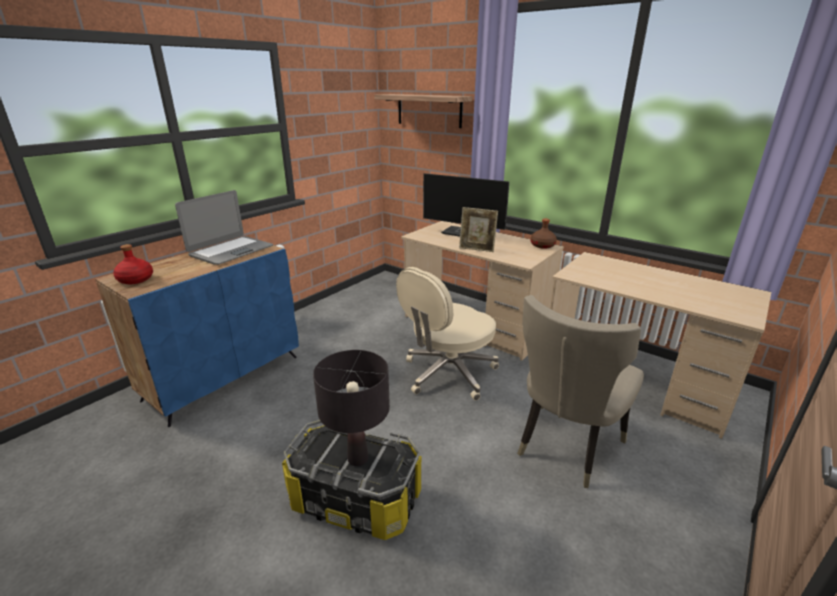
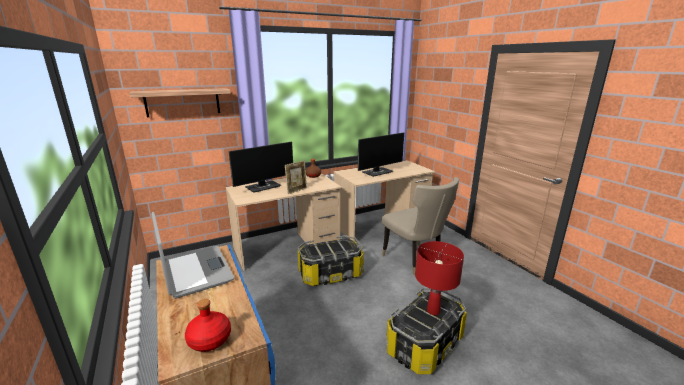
camera: 65 degrees left, 5 degrees down
black table lamp [313,350,390,466] -> red table lamp [415,241,464,315]
beige office chair [396,267,499,401] -> storage box [298,235,364,286]
none -> monitor [358,132,404,177]

